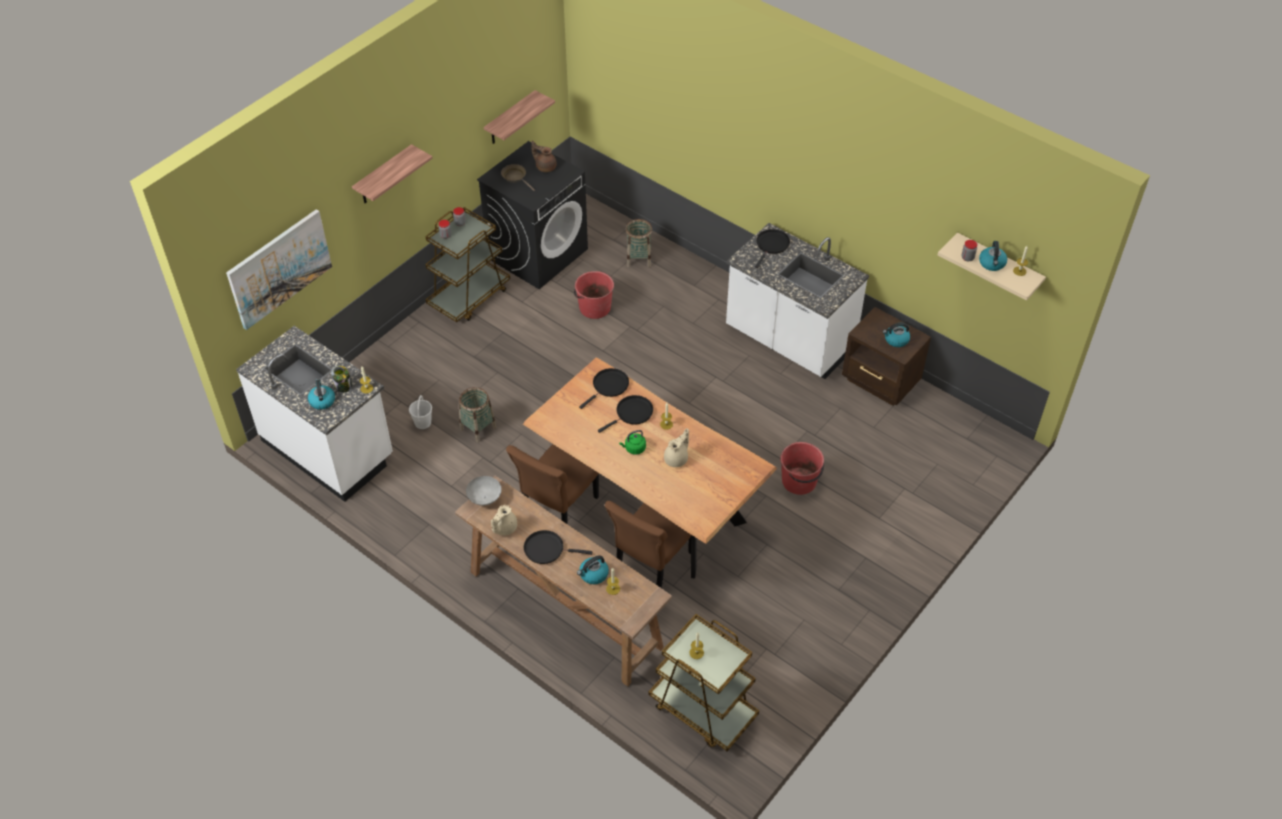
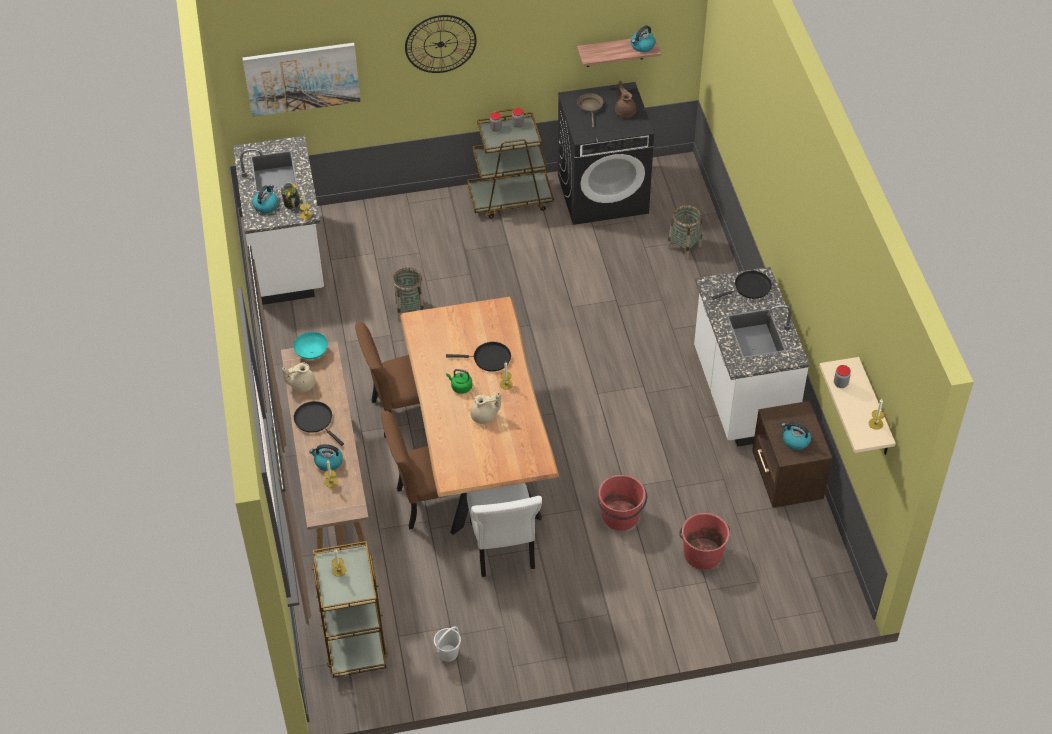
camera: 40 degrees right, 0 degrees up
shelf [352,144,432,203] -> wall clock [405,15,477,73]
white bucket [409,395,432,429] -> white bucket moved to [434,627,461,662]
grey bowl [466,476,502,506] -> turquoise bowl [294,332,328,360]
red bucket [574,271,614,319] -> red bucket moved to [679,513,730,570]
black frying pan [579,368,629,409] -> none
kettle [979,241,1007,271] -> kettle moved to [631,25,655,52]
none -> white chair [467,483,542,577]

